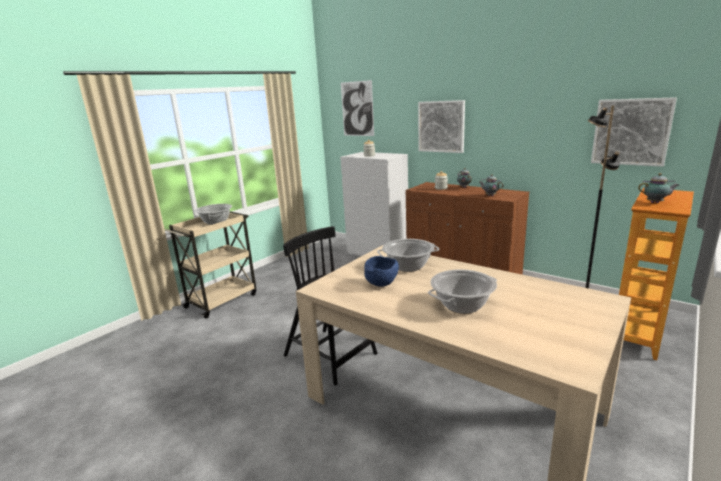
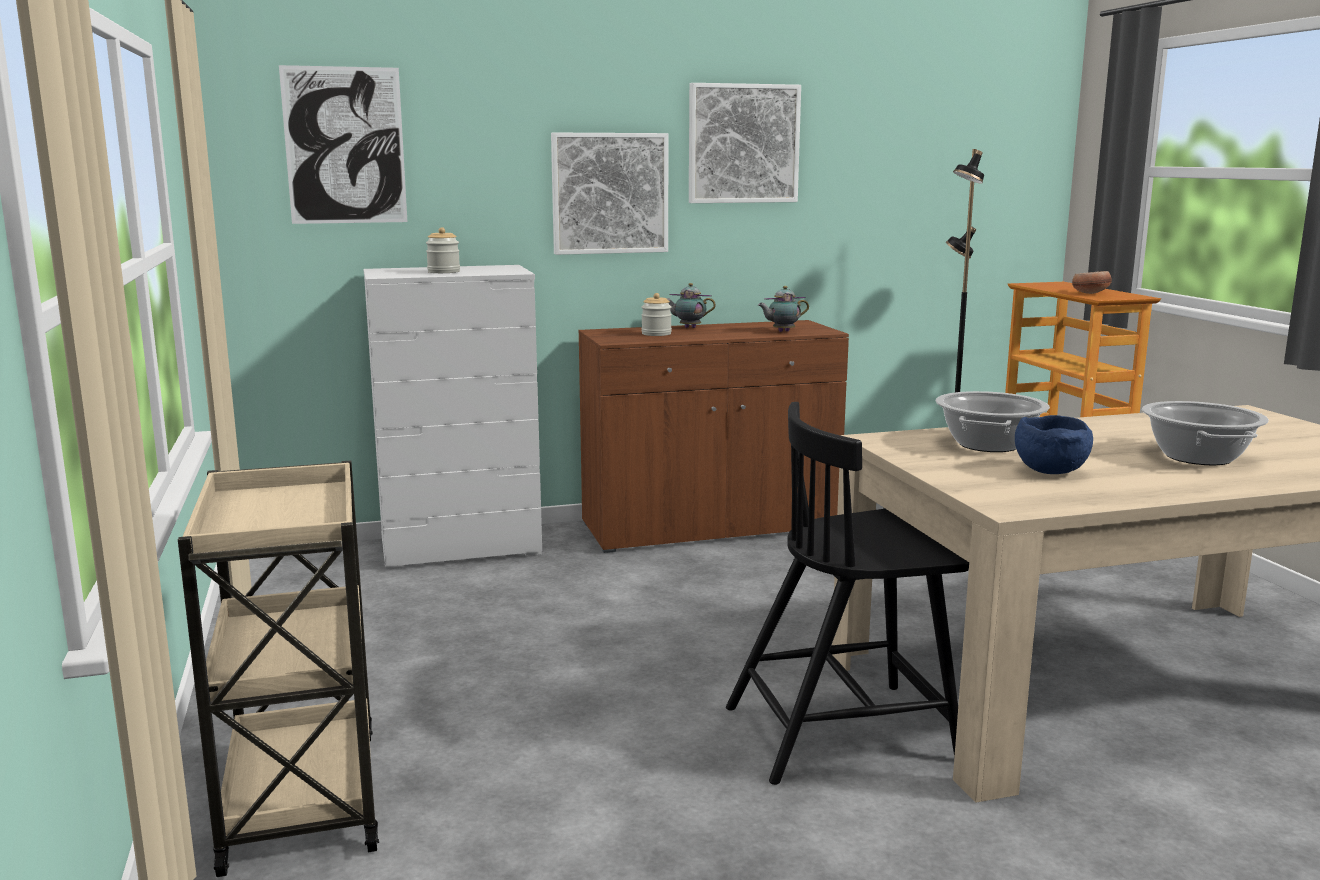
camera: 55 degrees left, 5 degrees down
cooking pot [195,204,232,225] -> none
picture [591,97,677,167] -> picture moved to [689,83,801,203]
teapot [638,173,679,203] -> bowl [1072,271,1112,294]

